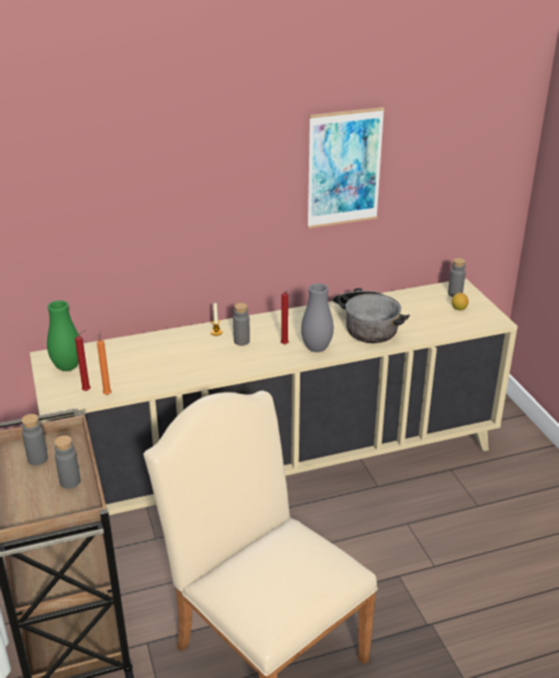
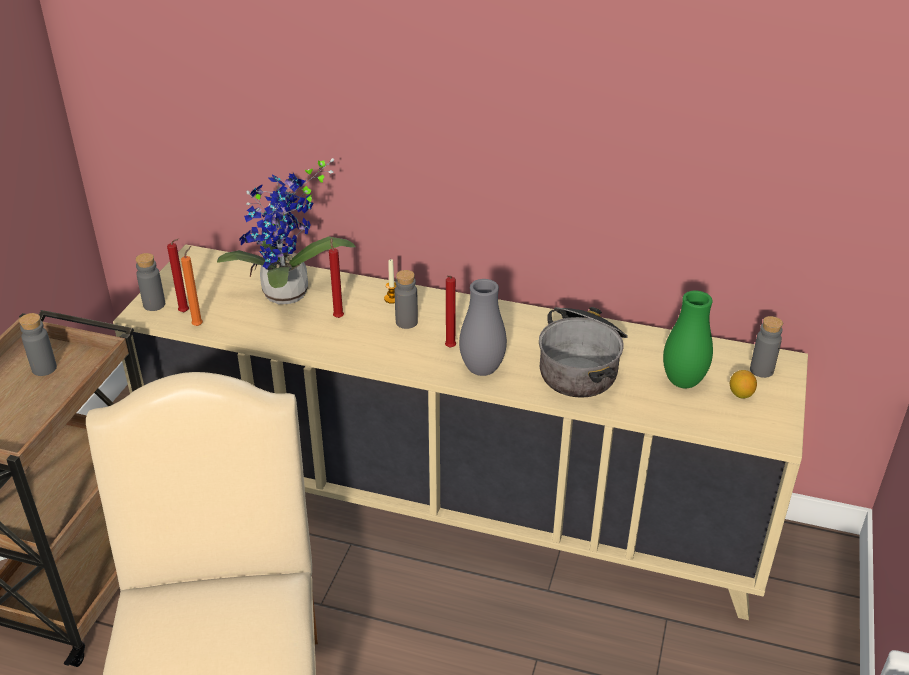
camera: 35 degrees right, 5 degrees up
green vase [47,300,79,371] -> green vase moved to [663,290,713,388]
grey bottle [54,435,80,489] -> grey bottle moved to [135,253,165,311]
picture [307,107,385,229] -> none
none -> potted plant [217,158,356,304]
none -> red candle [329,238,344,318]

